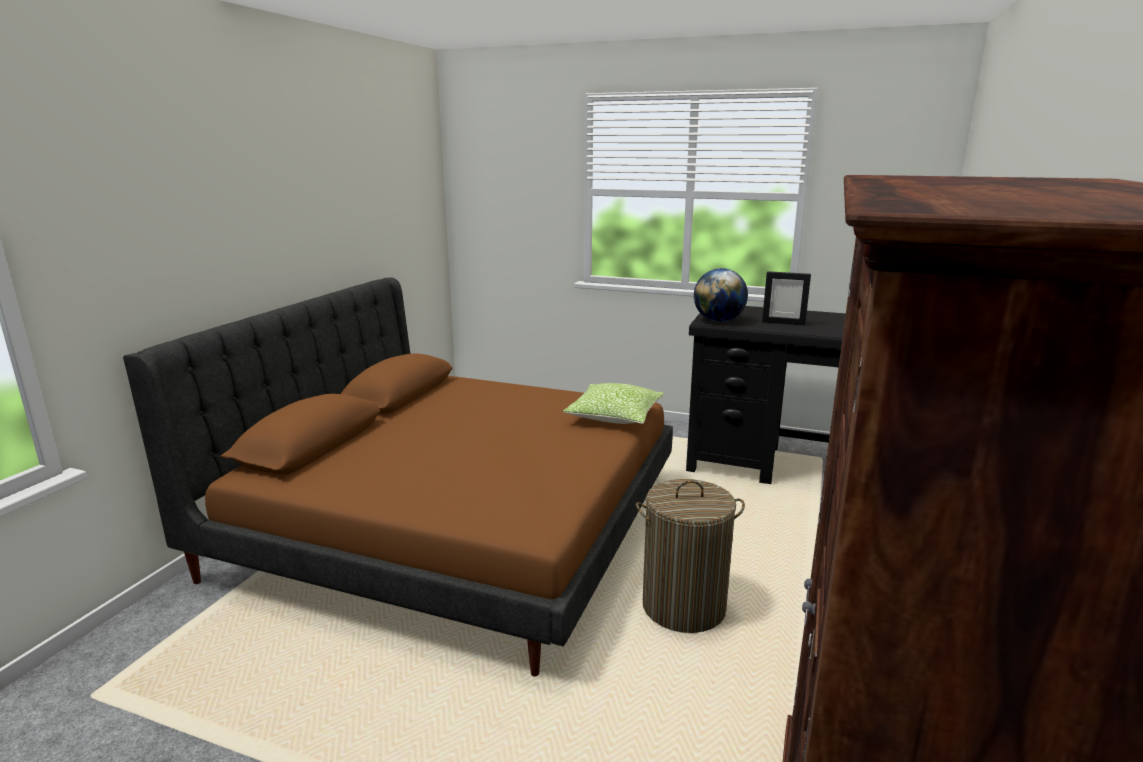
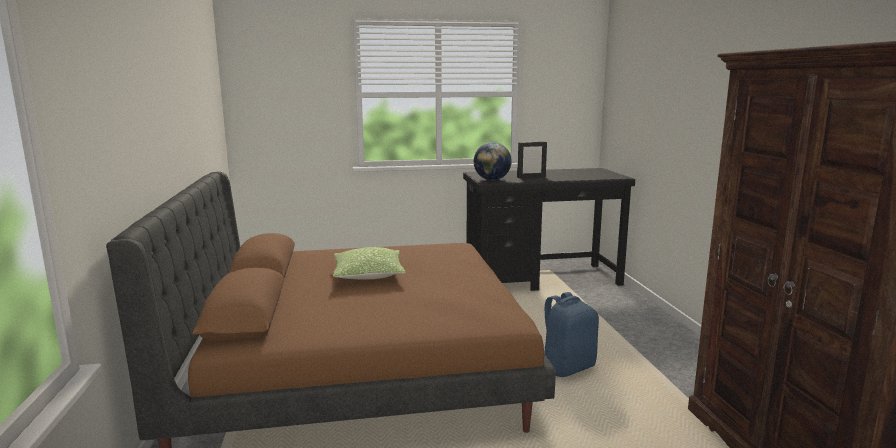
camera: 30 degrees left, 5 degrees down
pillow [563,383,664,424] -> pillow moved to [333,247,406,280]
laundry basket [636,479,745,633] -> blue backpack [544,292,599,377]

